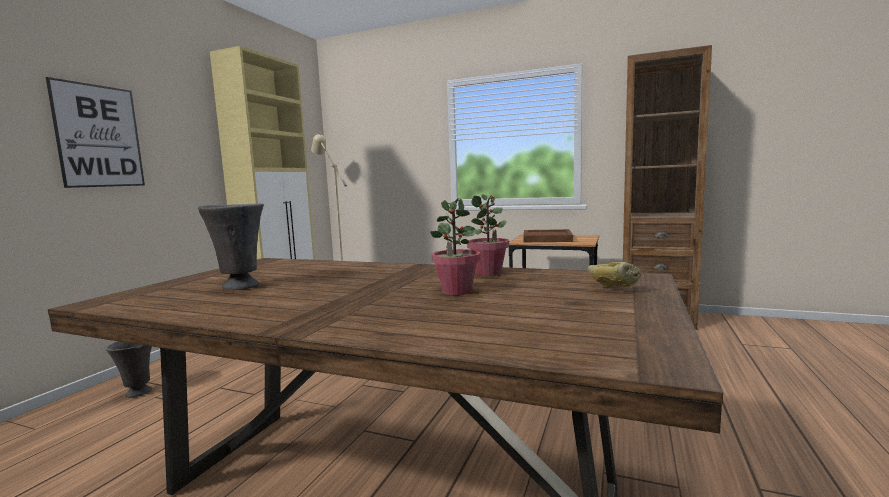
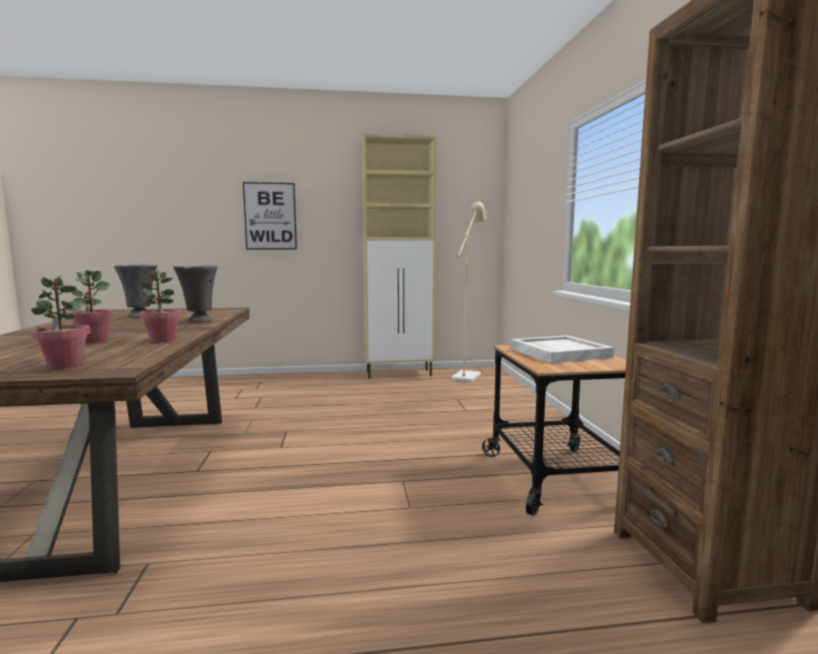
camera: 60 degrees right, 0 degrees up
grey vase [105,341,152,398] -> grey vase moved to [173,266,218,322]
brown tray [523,229,573,242] -> white tray [510,335,614,363]
bread [588,262,641,287] -> potted plant [31,275,91,369]

